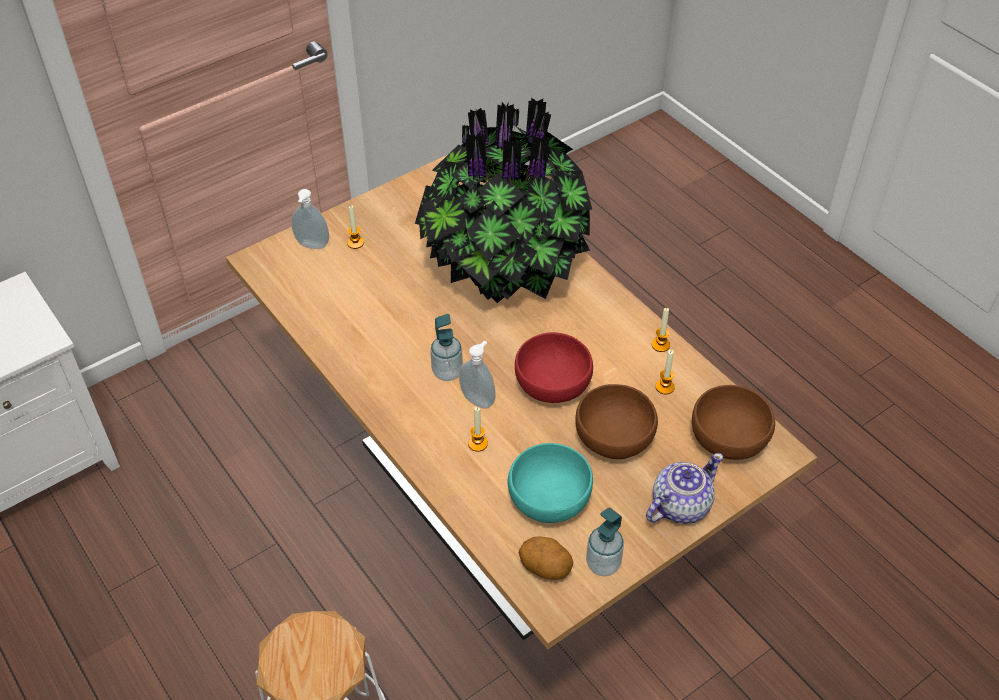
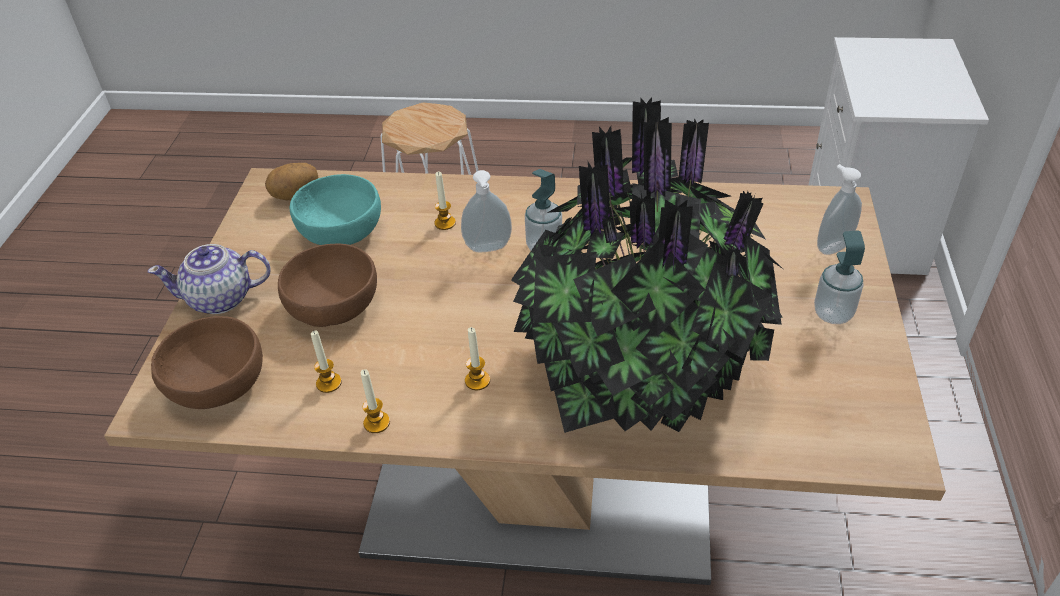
camera: 135 degrees right, 5 degrees down
candle [347,206,364,249] -> candle moved to [465,327,490,390]
red bowl [515,332,593,403] -> none
soap dispenser [586,507,624,576] -> soap dispenser moved to [814,230,865,324]
teapot [646,453,723,524] -> teapot turned 75 degrees clockwise [148,244,270,314]

